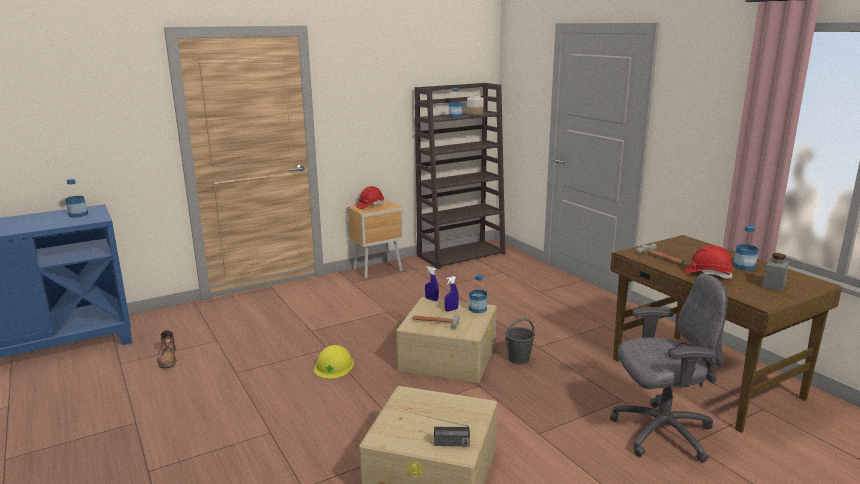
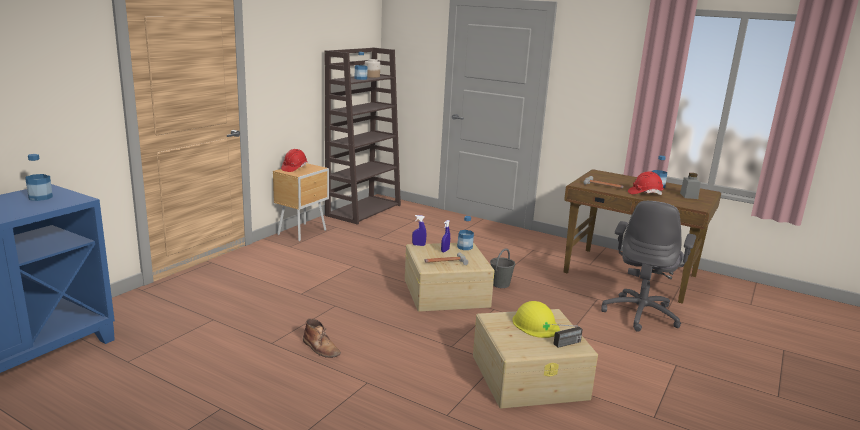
camera: 30 degrees left, 0 degrees up
brown boot [157,330,176,368] -> brown boot moved to [303,318,341,358]
yellow hard hat [314,345,354,379] -> yellow hard hat moved to [512,301,560,338]
grey office chair [610,274,728,463] -> grey office chair turned 150 degrees clockwise [601,201,696,332]

